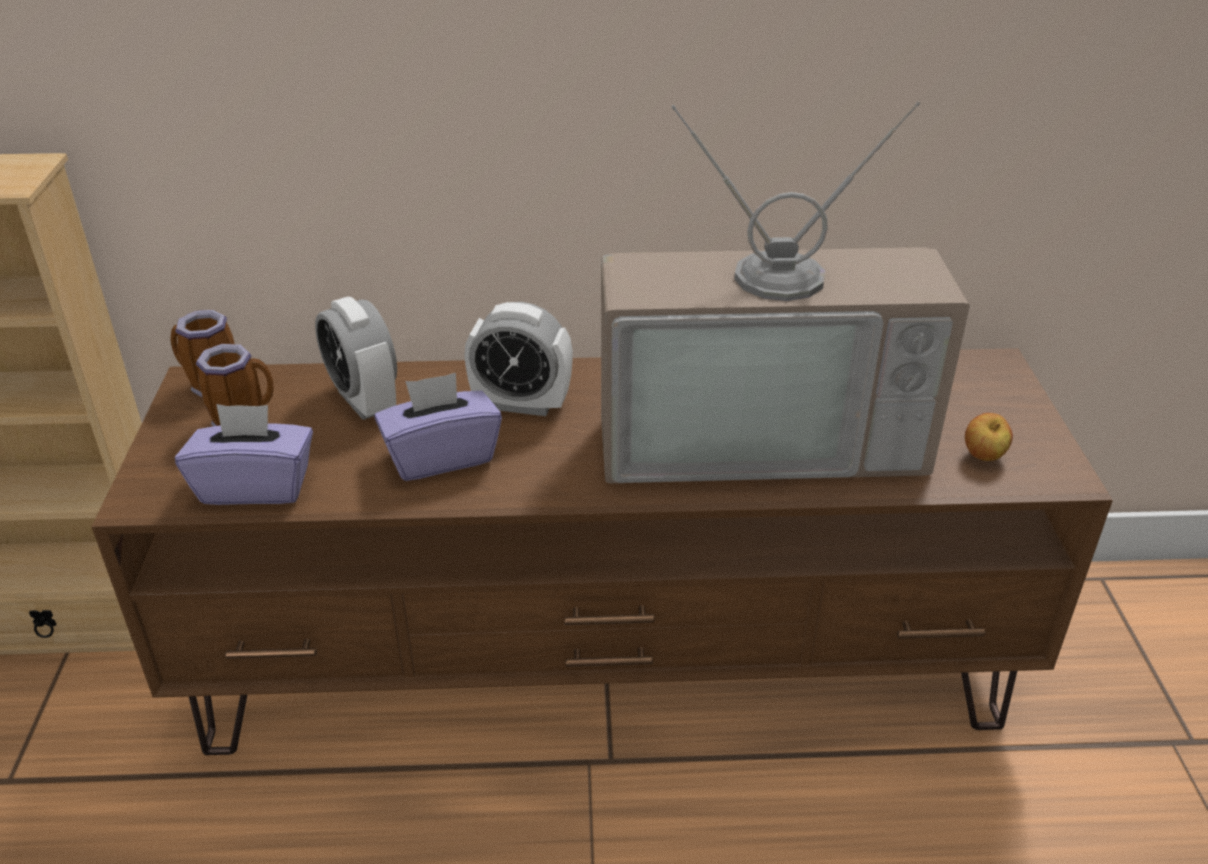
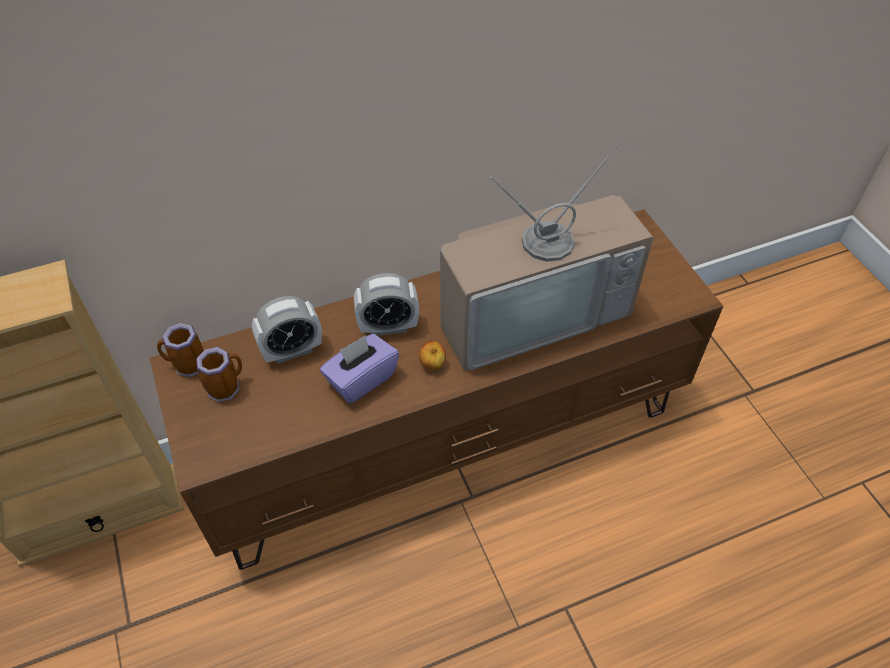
camera: 20 degrees left, 15 degrees up
purple tissue box [175,404,313,505] -> none
alarm clock [315,297,397,420] -> alarm clock turned 60 degrees counterclockwise [252,296,322,364]
apple [965,413,1013,461] -> apple moved to [419,341,446,370]

